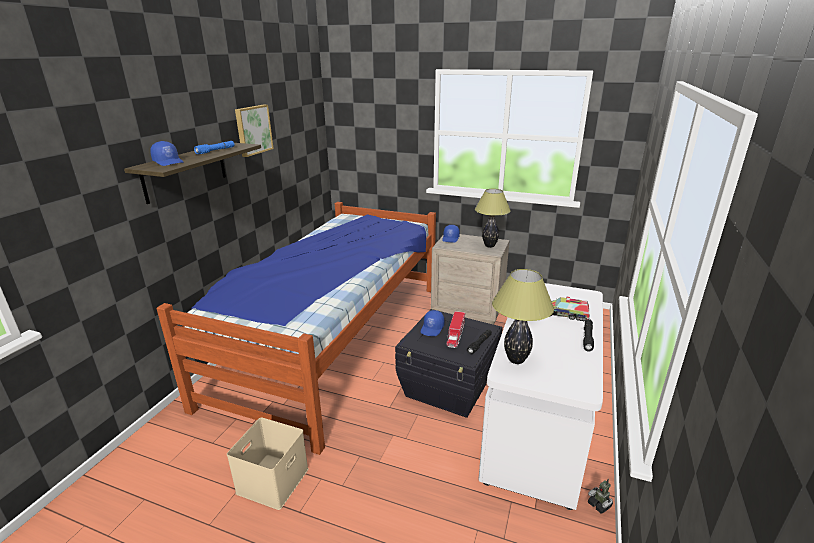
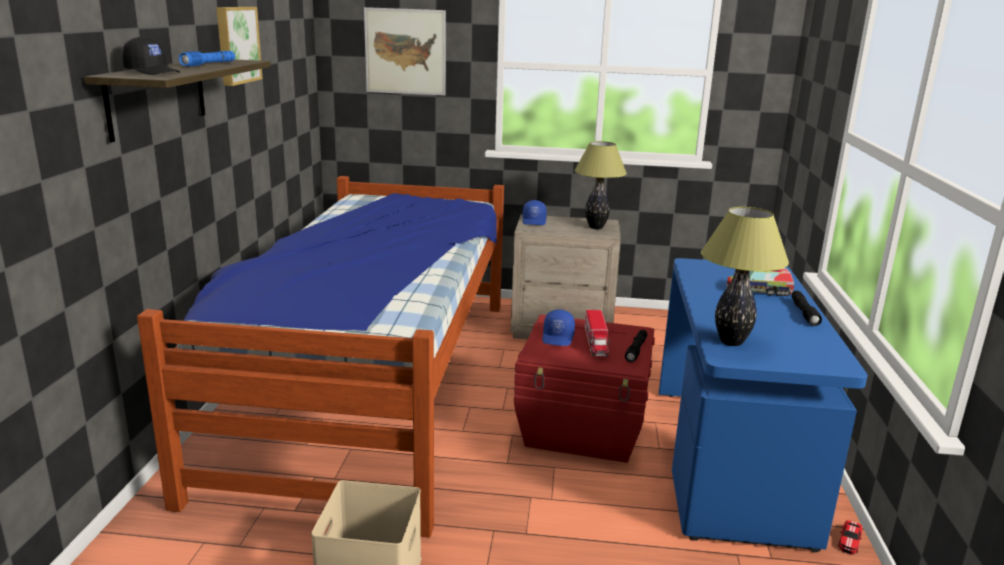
camera: 15 degrees left, 5 degrees down
blue cap [150,141,184,166] -> black cap [122,36,180,75]
black storage box [395,309,503,418] -> red storage box [514,315,655,463]
white desk [479,283,603,510] -> blue desk [659,258,868,552]
toy robot [588,479,613,513] -> toy car [838,520,862,554]
none -> picture [364,7,446,95]

